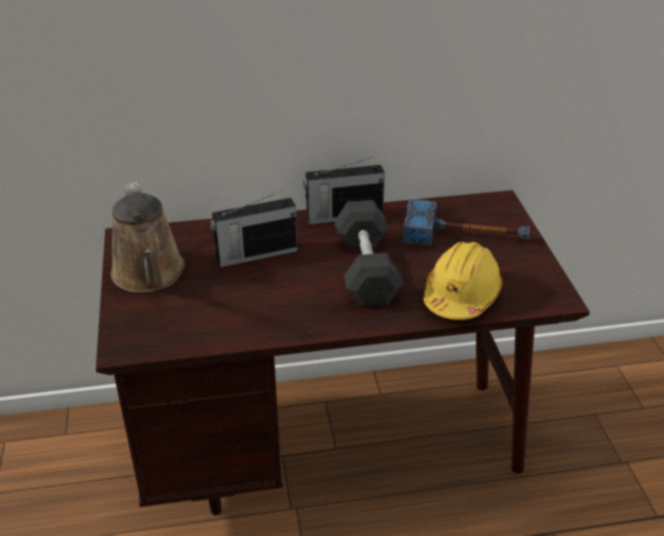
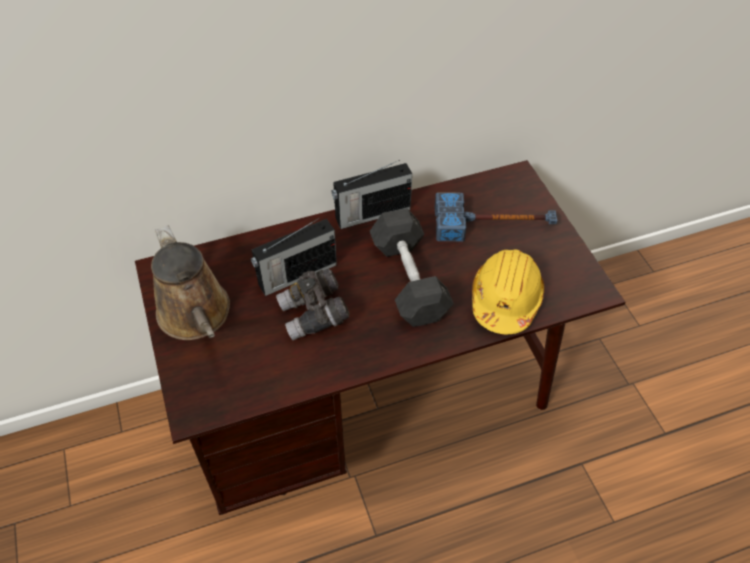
camera: 10 degrees left, 15 degrees up
none -> grey binoculars [276,269,350,340]

